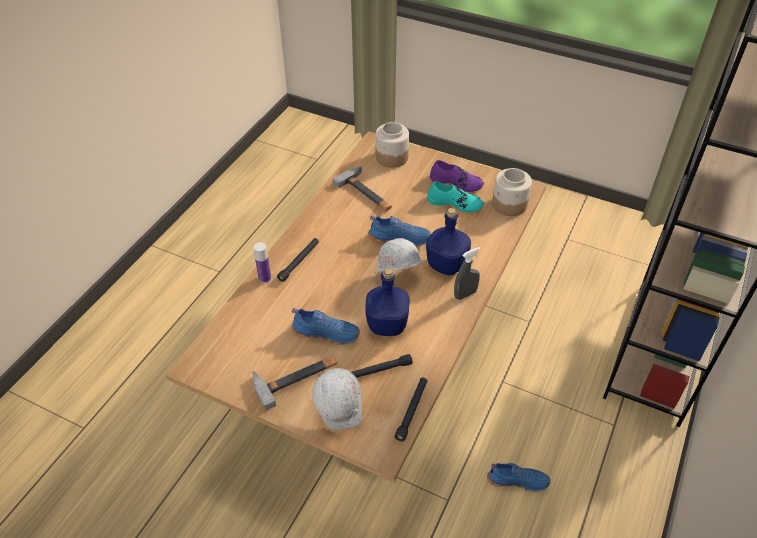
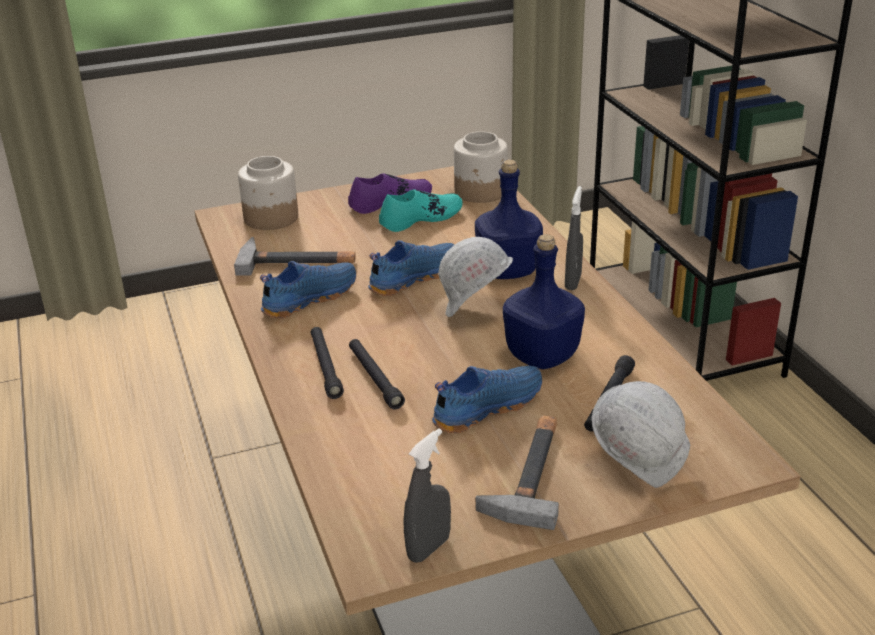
camera: 45 degrees left, 15 degrees down
bottle [254,242,271,283] -> none
black flashlight [395,378,427,441] -> black flashlight moved to [349,339,405,409]
blue shoe [487,463,551,492] -> blue shoe moved to [260,261,356,318]
none -> grey spray bottle [404,428,451,563]

